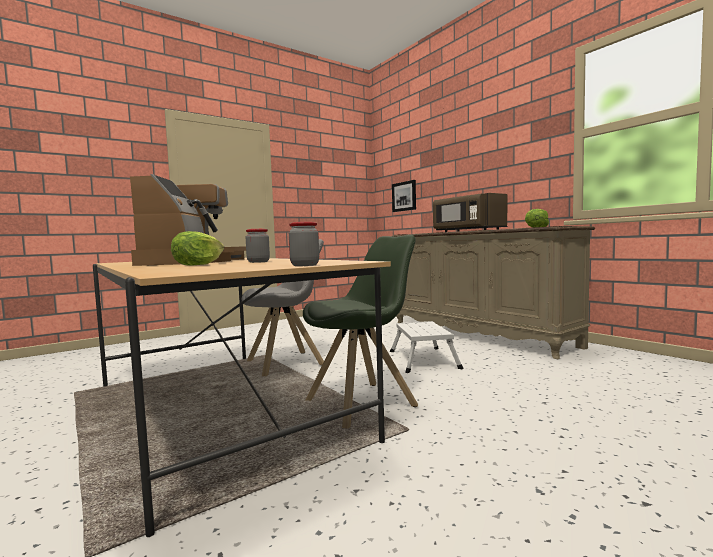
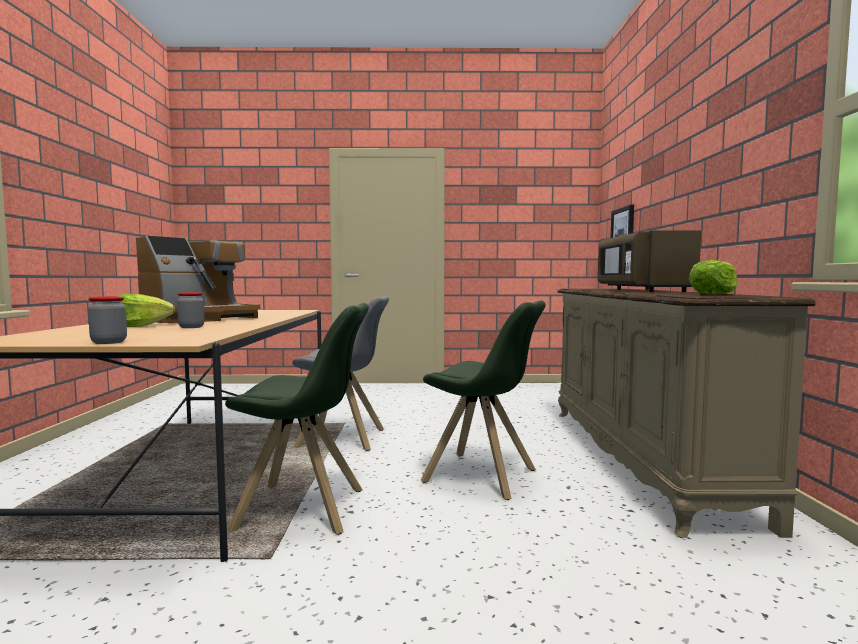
camera: 35 degrees right, 0 degrees up
white step ladder [390,321,464,373] -> green chair [421,300,546,500]

